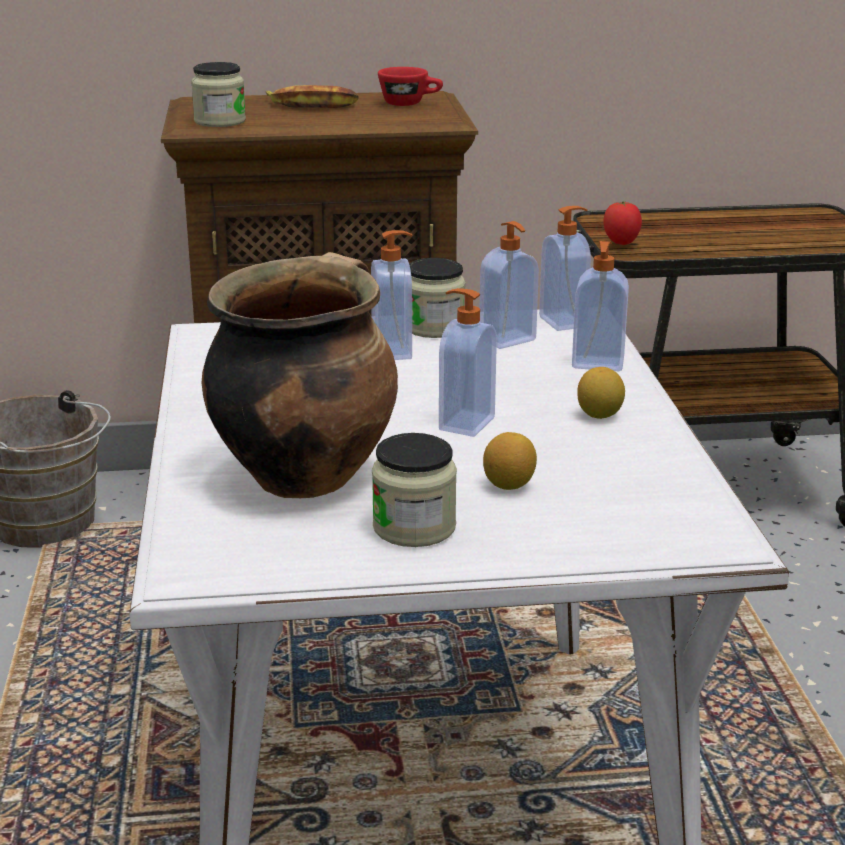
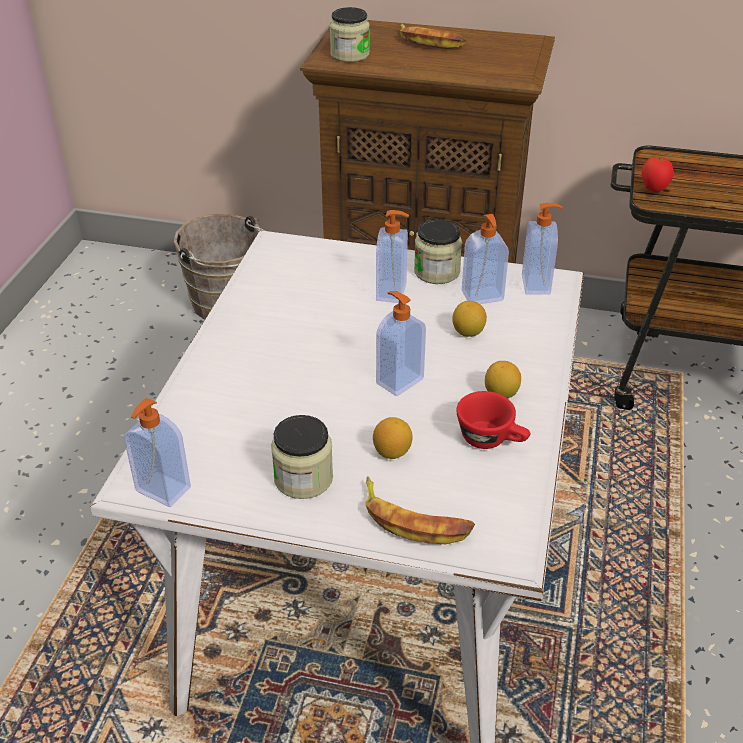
camera: 20 degrees right, 15 degrees up
cooking pot [202,252,398,498] -> none
red cup [378,67,443,106] -> red cup moved to [456,391,530,449]
soap dispenser [572,241,629,371] -> soap dispenser moved to [124,398,191,507]
none -> banana [365,476,475,544]
none -> lemon [452,301,487,337]

